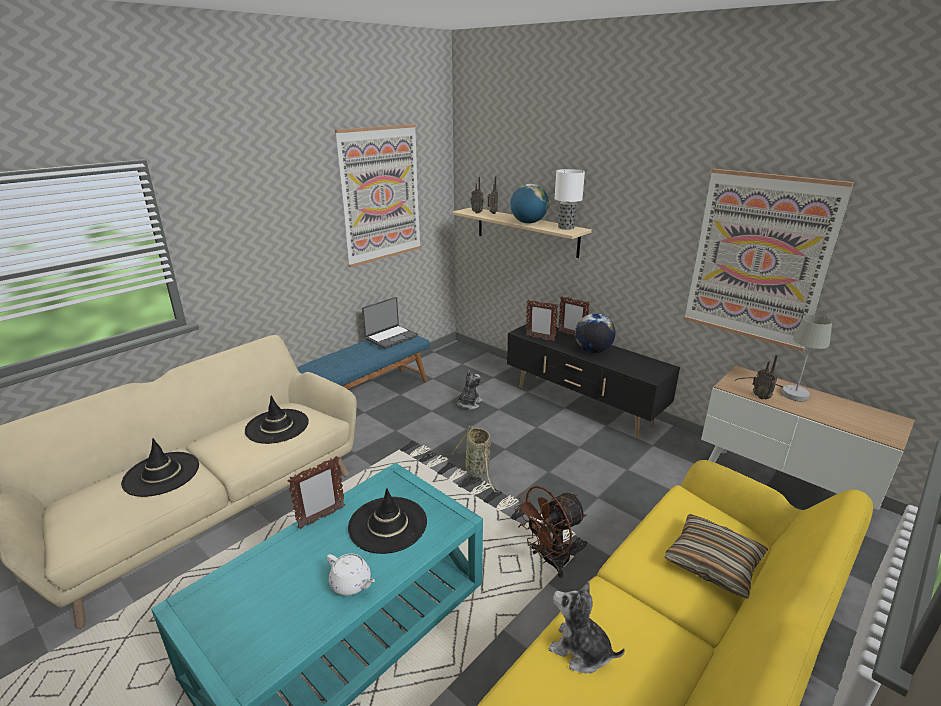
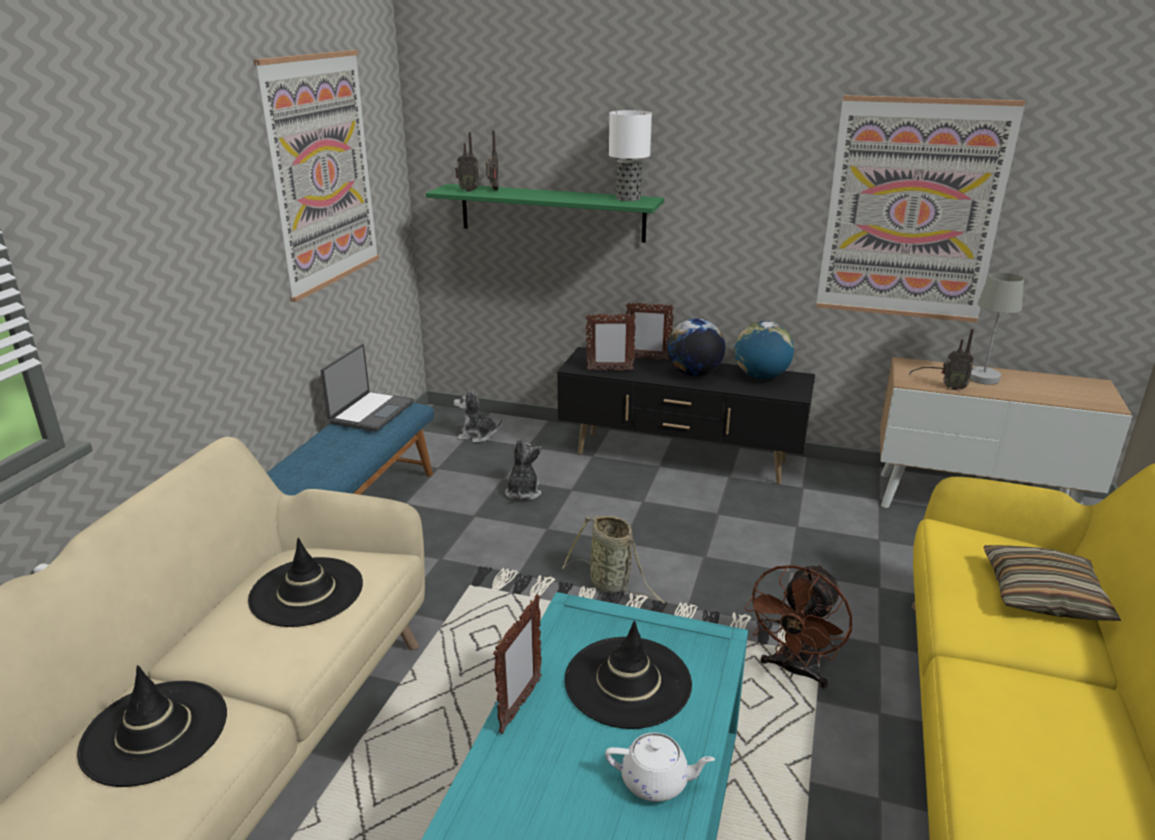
camera: 25 degrees left, 0 degrees up
beige shelf [452,208,592,258] -> green shelf [426,184,664,243]
globe [510,184,549,223] -> globe moved to [734,321,794,379]
plush toy [548,581,625,673] -> plush toy moved to [454,389,503,443]

